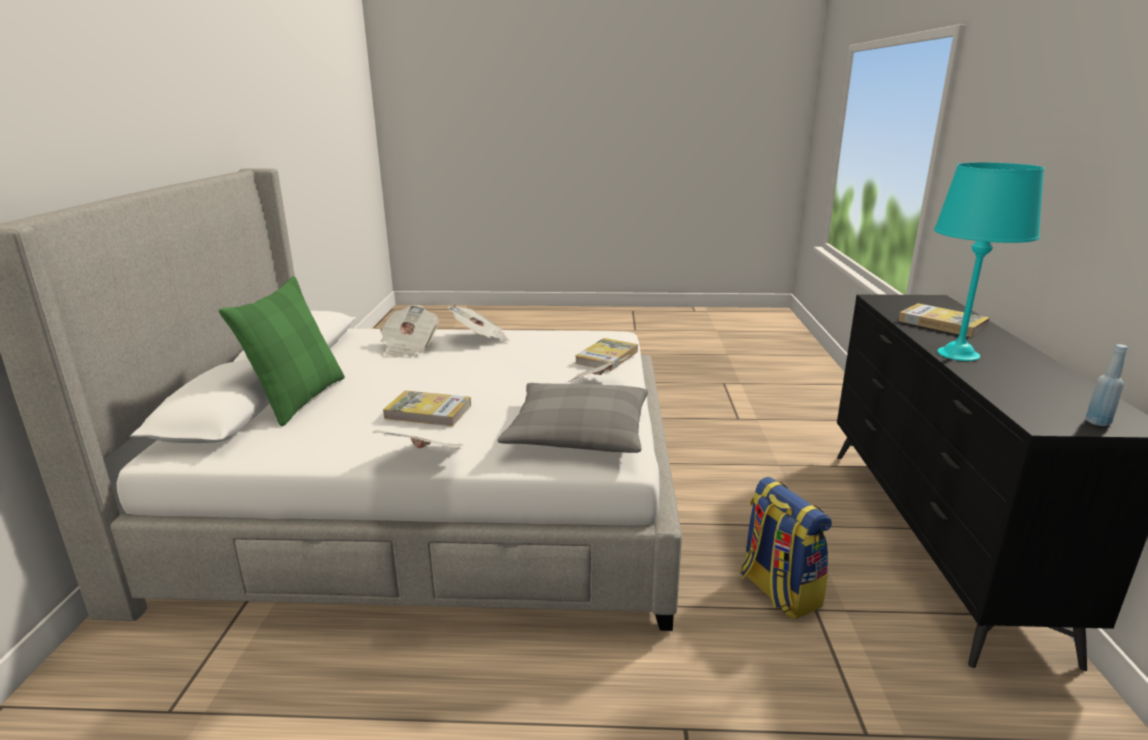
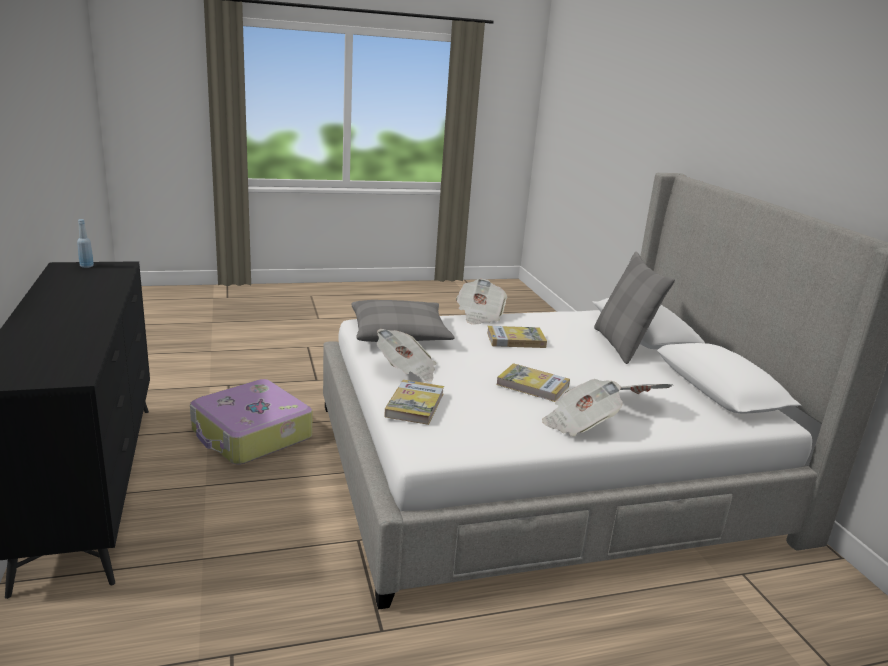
camera: 160 degrees right, 0 degrees up
green pillow [219,276,345,426] -> grey pillow [594,252,675,364]
backpack [740,477,832,620] -> suitcase [190,379,312,465]
book [899,303,990,337] -> book moved to [496,363,570,402]
turquoise table lamp [934,162,1044,361] -> none

